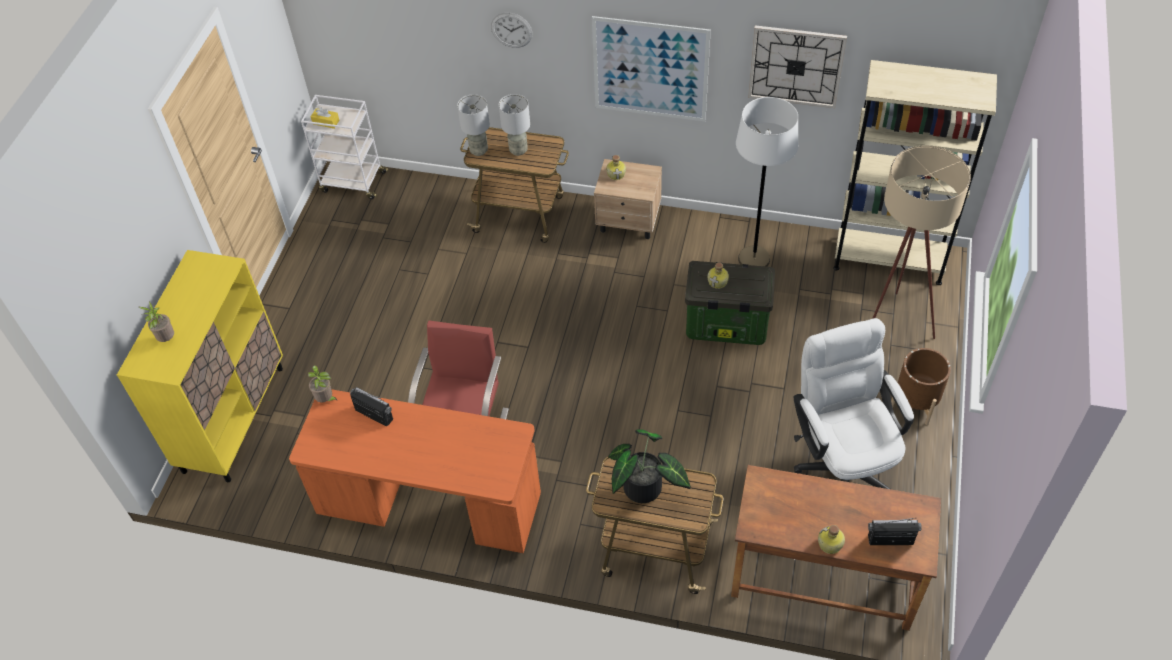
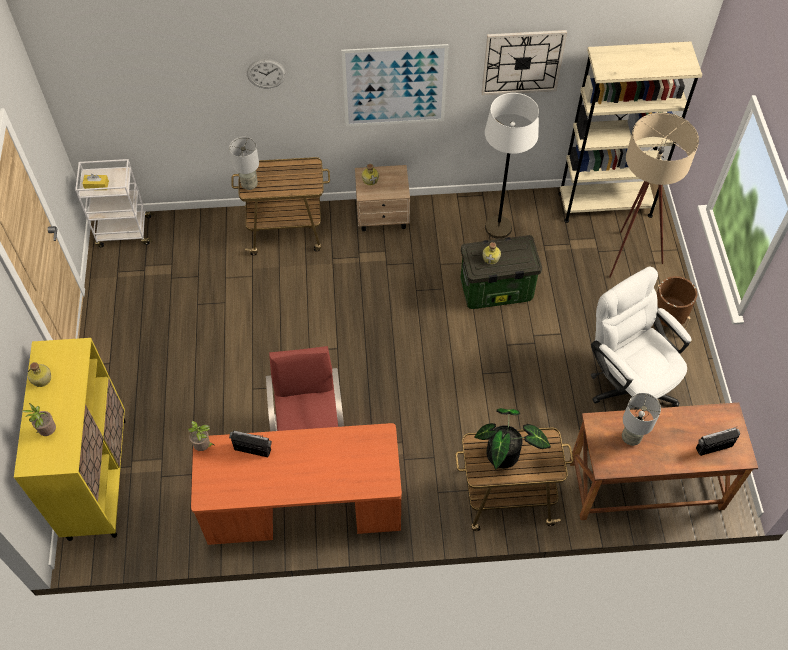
camera: 20 degrees left, 5 degrees up
grey table lamp [499,94,530,156] -> grey table lamp moved to [622,393,661,446]
bottle [818,525,845,554] -> bottle moved to [28,362,51,387]

